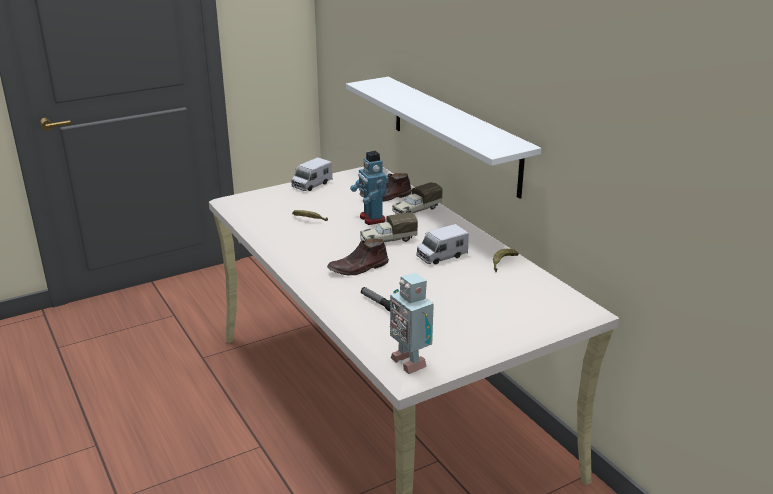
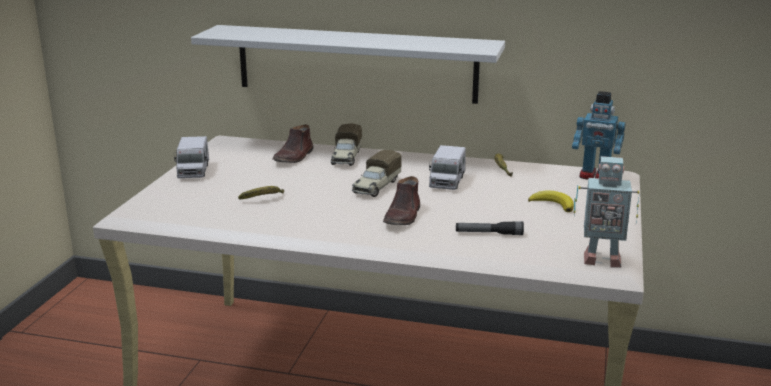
camera: 45 degrees left, 5 degrees down
toy robot [350,151,388,225] -> toy robot moved to [572,91,625,179]
none -> banana [528,190,574,212]

